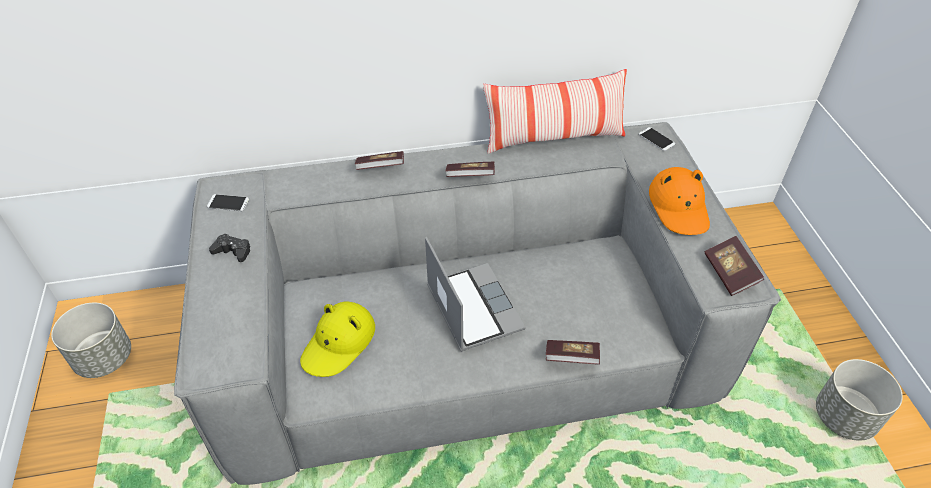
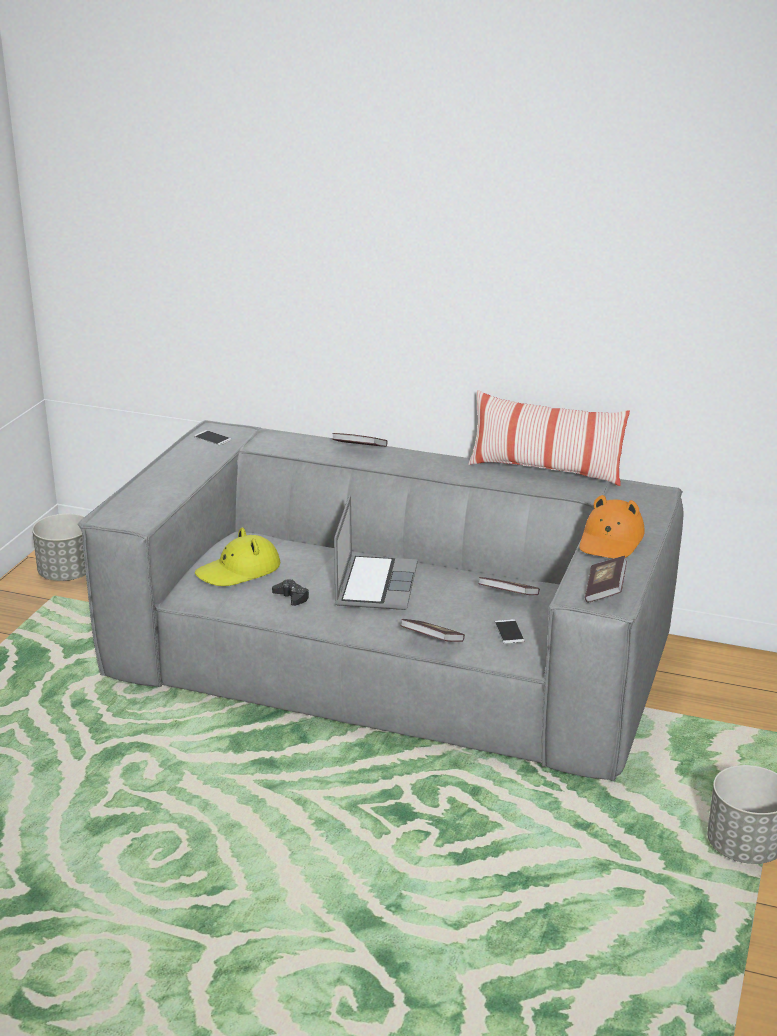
camera: 30 degrees right, 20 degrees down
black game controller [209,234,251,262] -> black game controller moved to [272,579,309,606]
book [445,162,495,177] -> book moved to [478,577,540,595]
phone [639,127,675,151] -> phone moved to [495,619,524,644]

